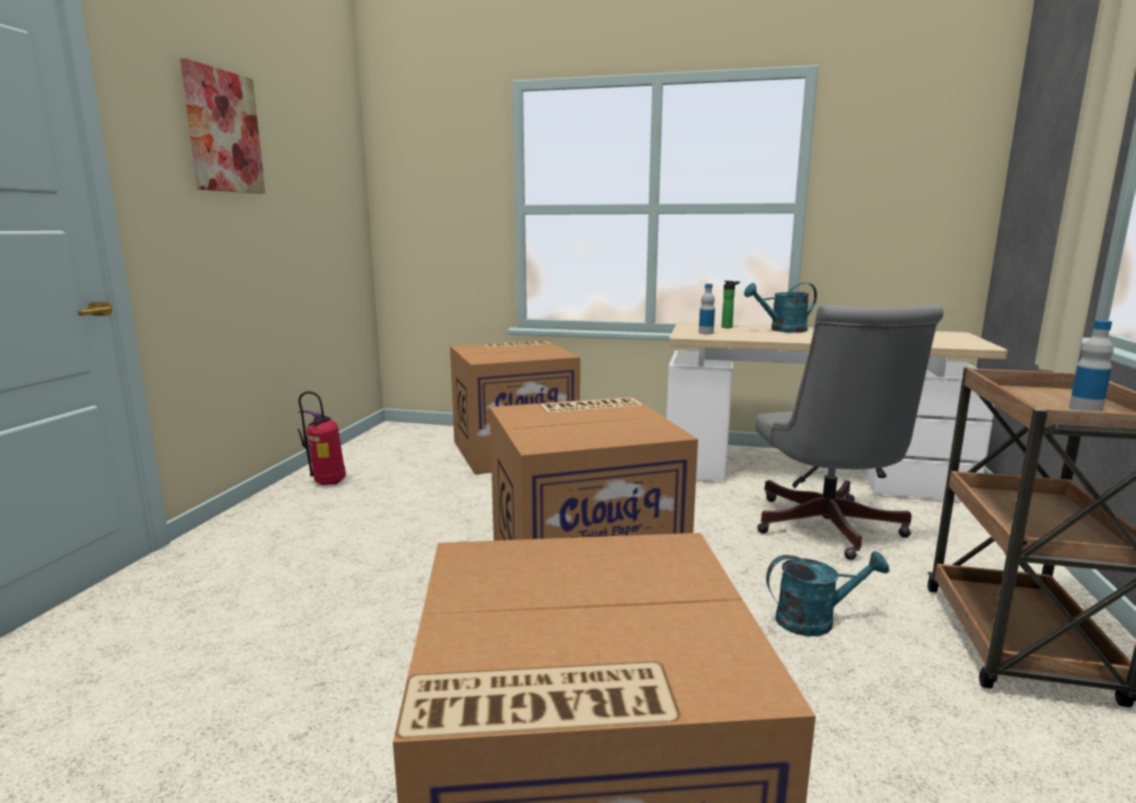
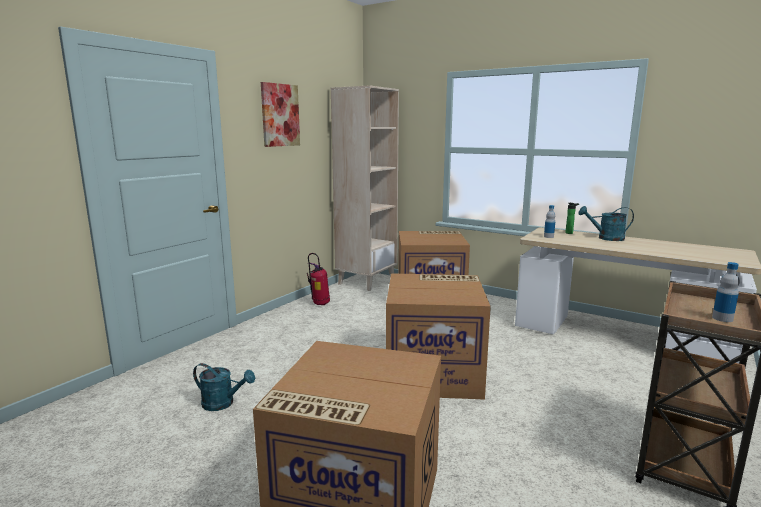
camera: 20 degrees right, 0 degrees up
grey office chair [756,304,944,560] -> none
turquoise watering can [766,551,889,636] -> turquoise watering can moved to [193,363,255,411]
none -> beige bookcase [331,85,399,291]

